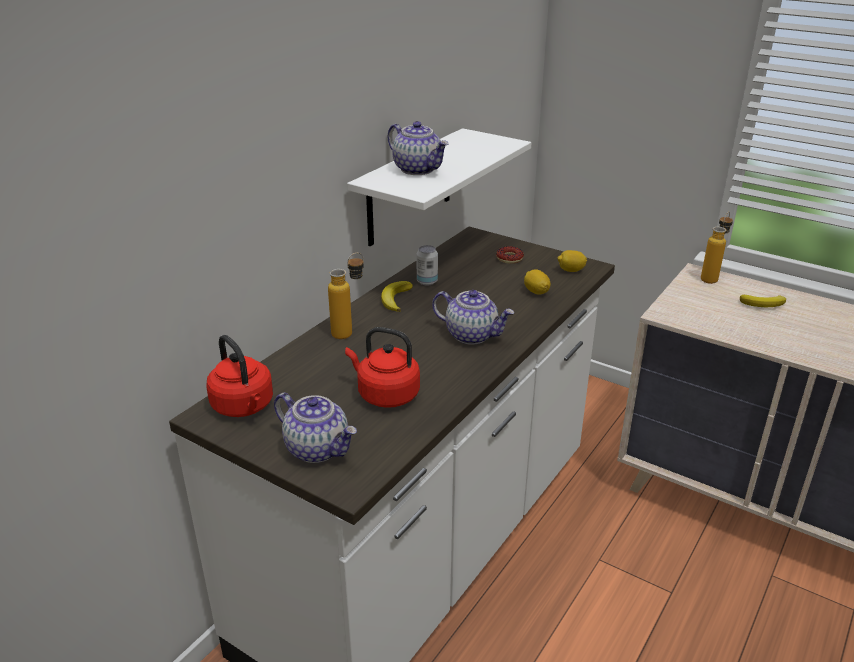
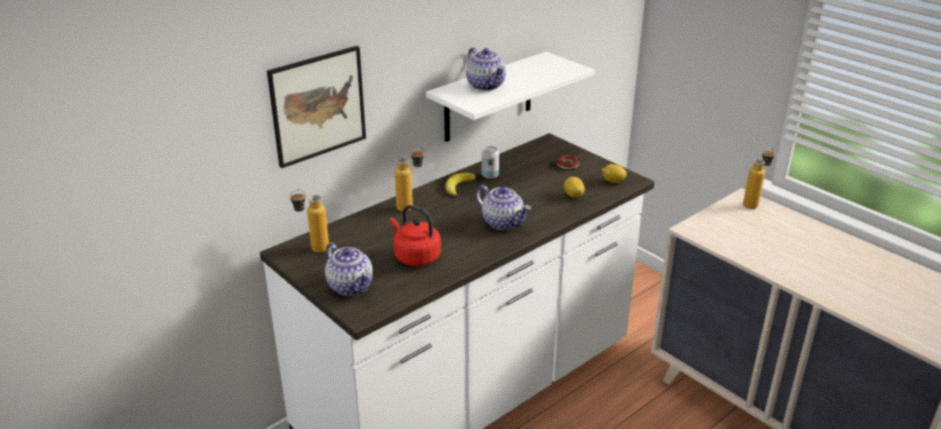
camera: 15 degrees right, 0 degrees up
red kettle [206,335,273,417] -> bottle [290,189,329,253]
banana [740,295,786,307] -> none
none -> picture [267,46,366,168]

